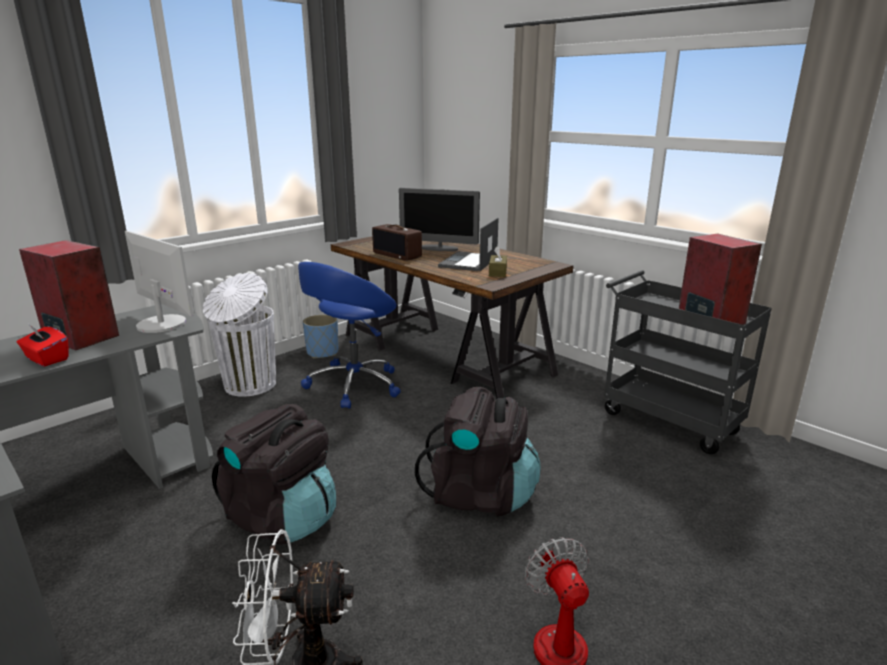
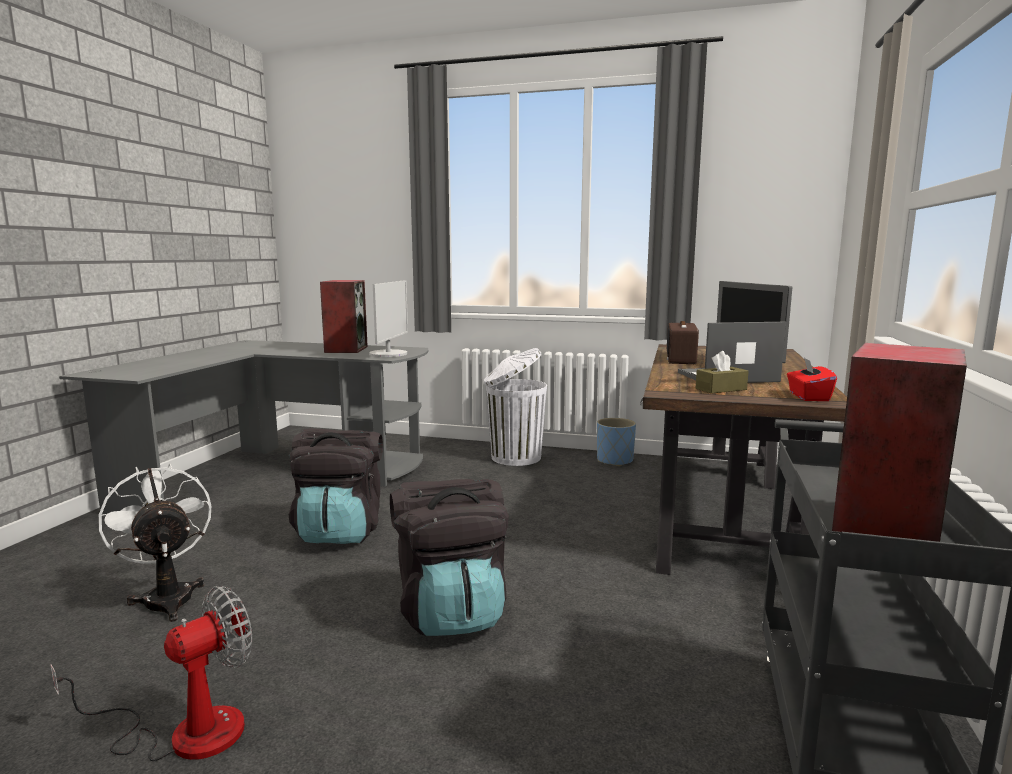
camera: 60 degrees right, 10 degrees down
red tissue box [17,325,69,367] -> red tissue box moved to [787,358,837,401]
blue office chair [298,262,401,409] -> none

